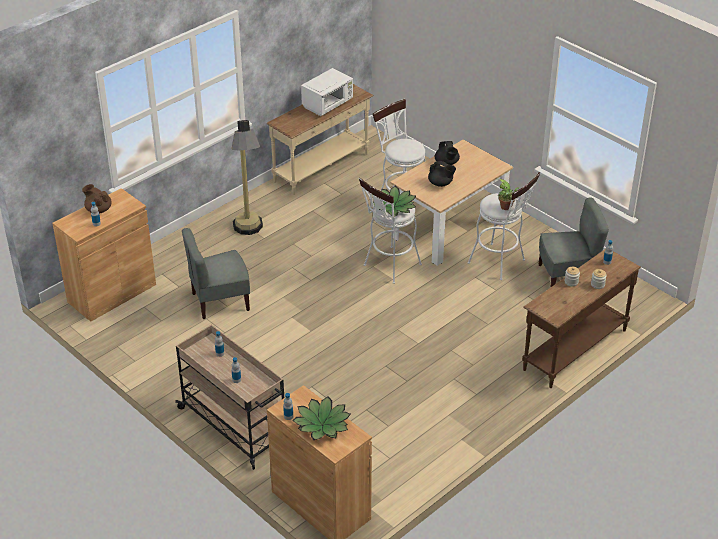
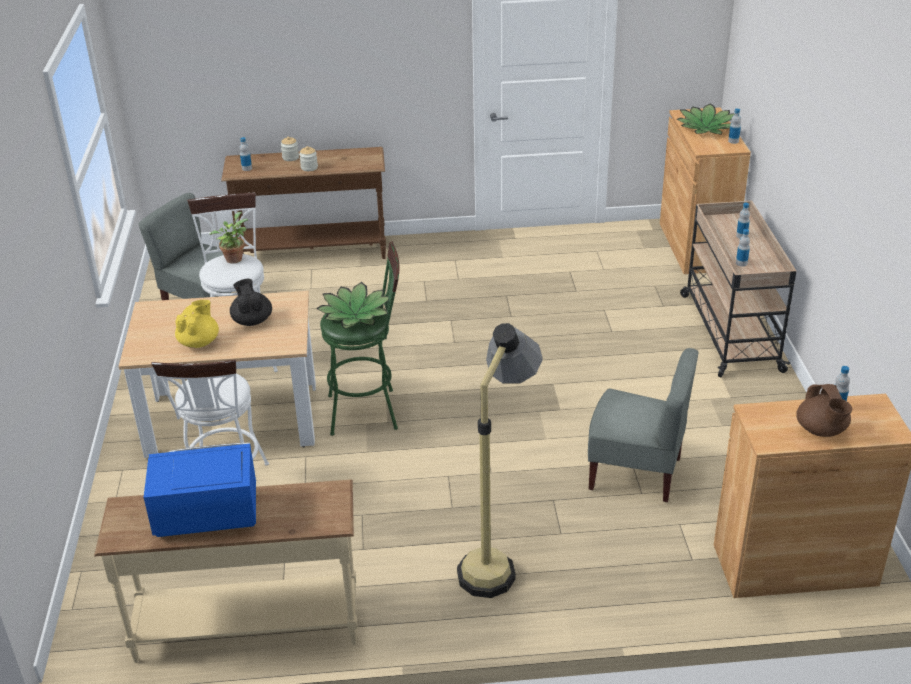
camera: 140 degrees left, 5 degrees down
white microwave [301,68,353,116] -> blue microwave [144,443,256,537]
white stool [359,178,422,284] -> green stool [320,241,399,436]
black teapot [435,141,460,165] -> yellow teapot [175,300,219,348]

